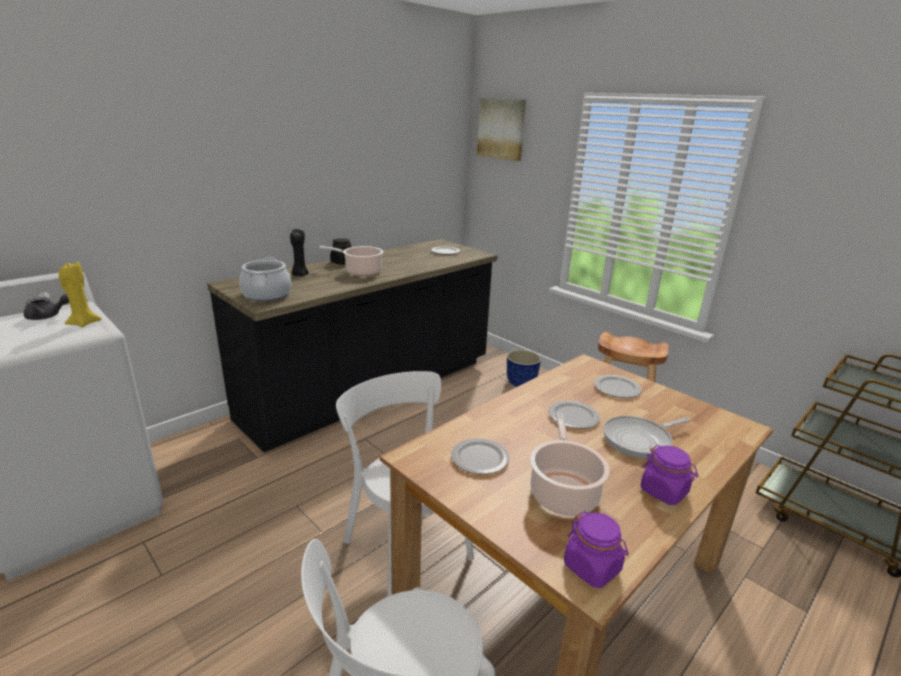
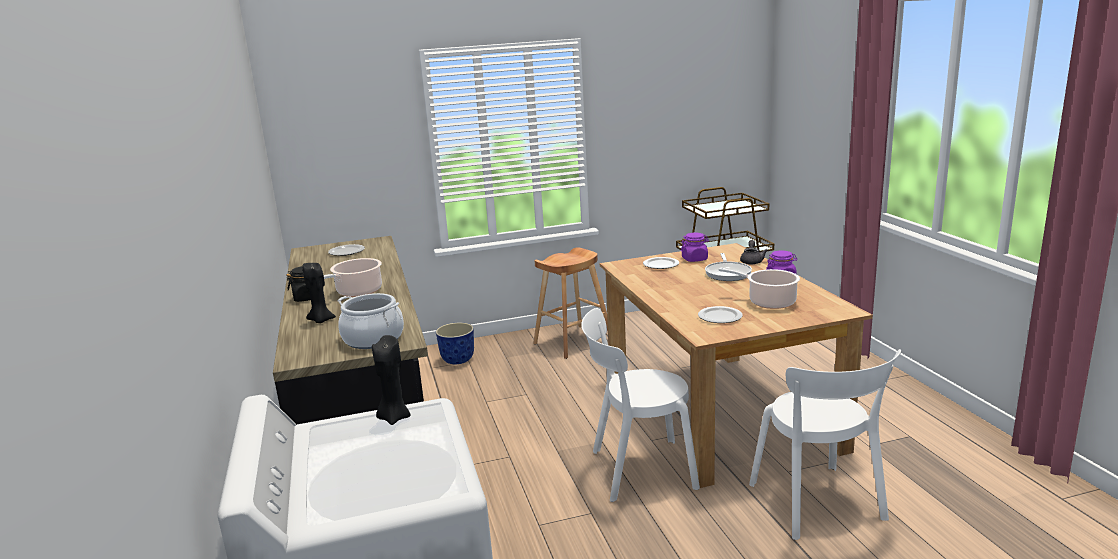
camera: 60 degrees left, 5 degrees down
grey teapot [24,294,69,320] -> grey teapot moved to [740,240,768,264]
yellow candle [59,262,101,327] -> black candle [372,335,411,425]
picture [477,98,526,161] -> none
plate [548,401,600,429] -> none
purple jar [564,511,629,588] -> purple jar moved to [681,233,709,262]

